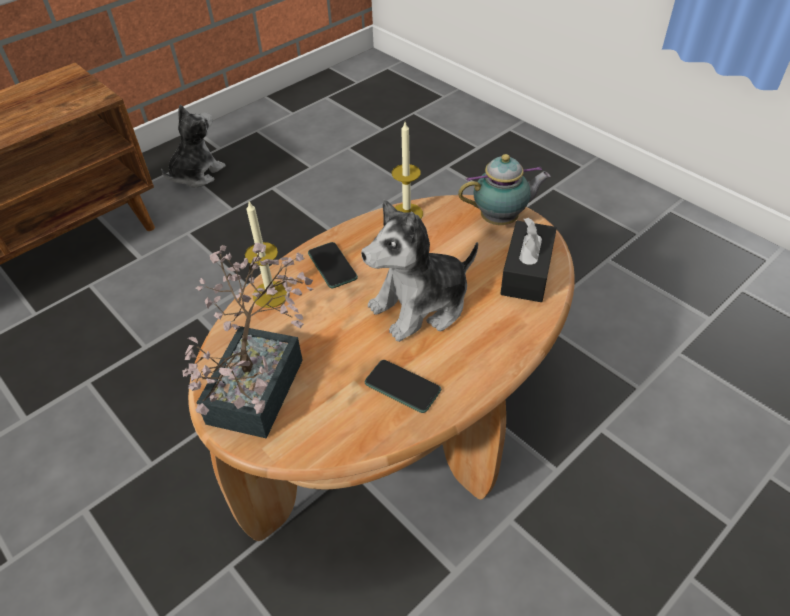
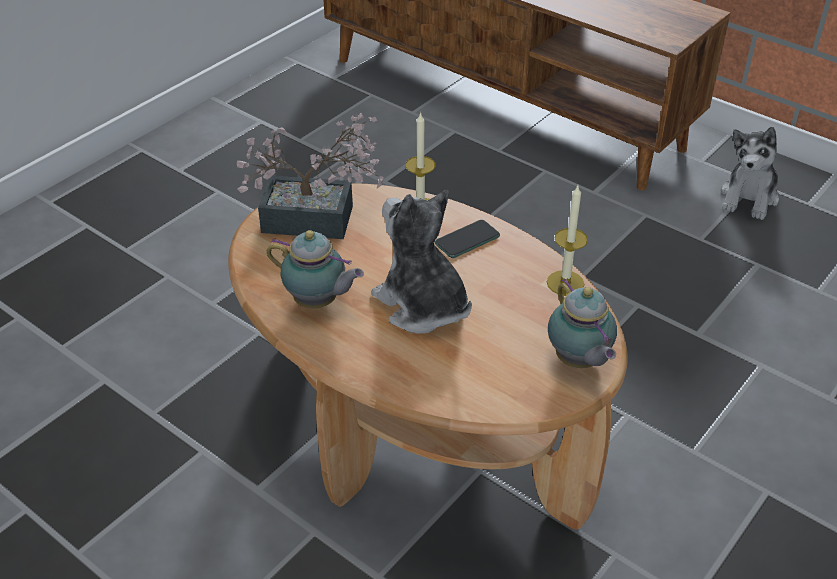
camera: 80 degrees right, 5 degrees down
plush toy [161,104,226,187] -> plush toy turned 90 degrees clockwise [721,127,779,220]
phone [365,360,441,413] -> teapot [267,230,364,308]
black tissue box [500,218,557,302] -> none

